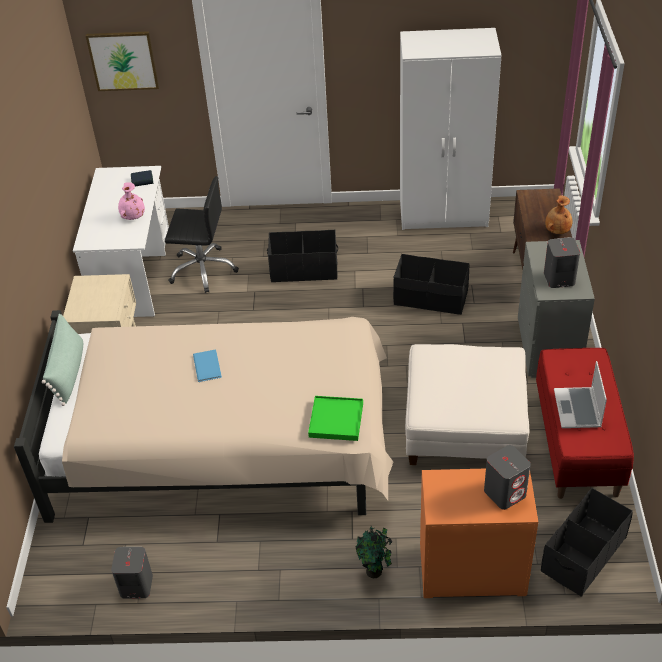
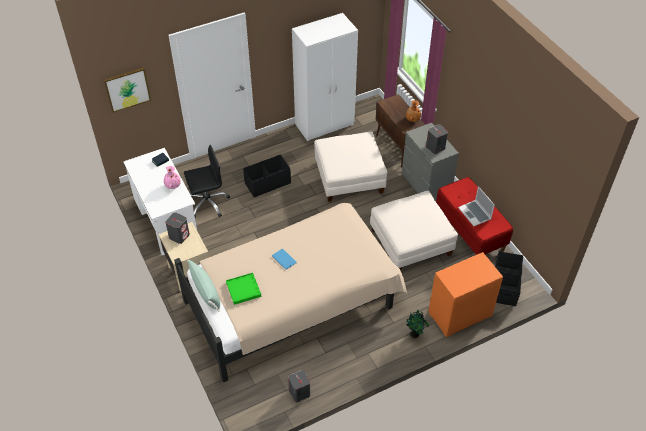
camera: 30 degrees left, 5 degrees up
green tray [308,396,363,441] -> green tray moved to [226,273,261,305]
black storage box [393,254,470,315] -> white ottoman [314,131,387,202]
grey speaker [484,445,531,510] -> grey speaker moved to [166,212,190,244]

